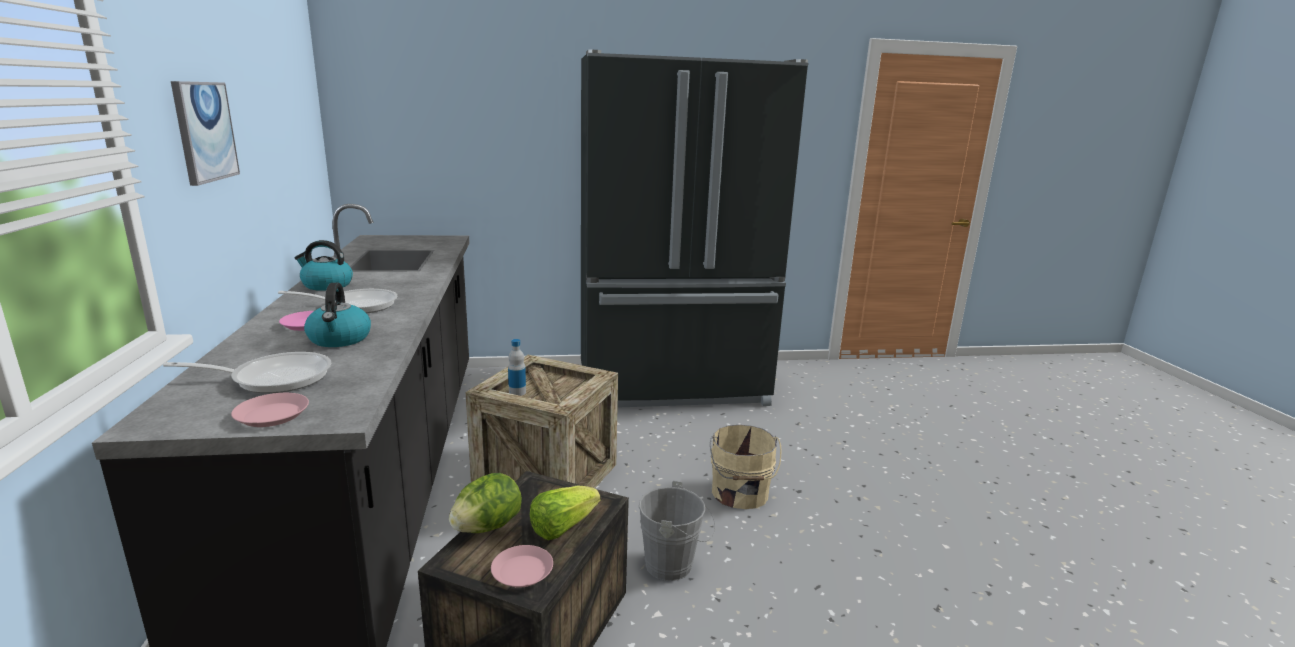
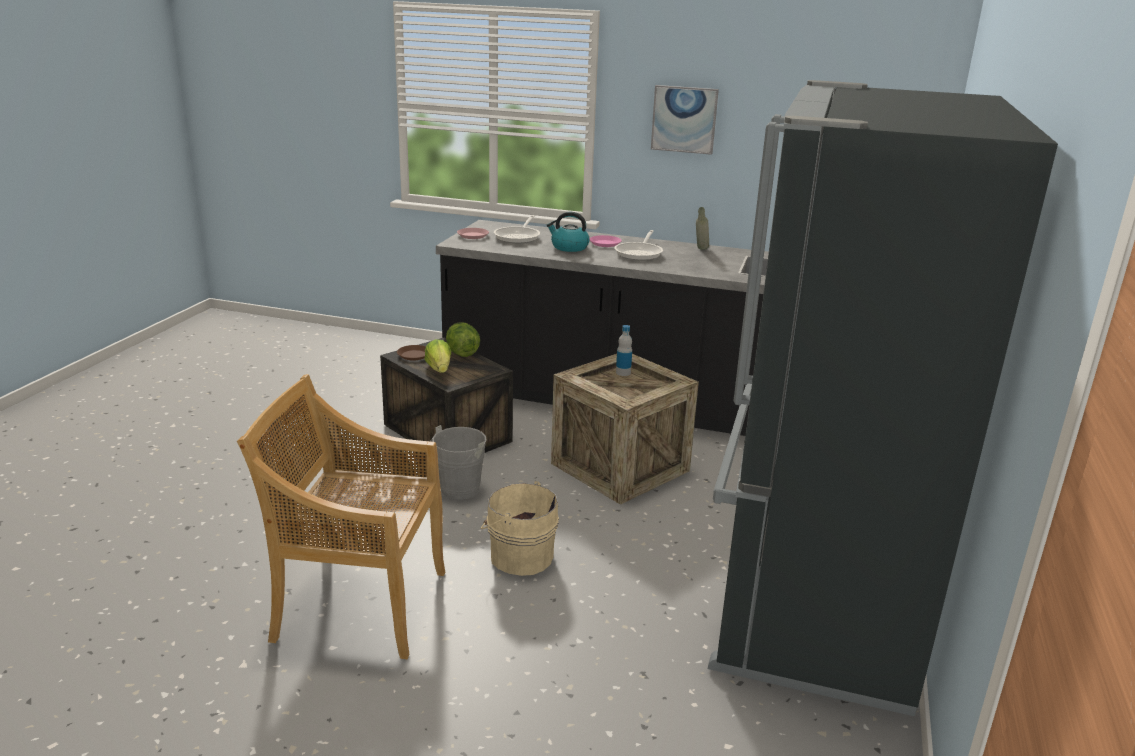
camera: 115 degrees right, 5 degrees up
kettle [295,240,353,291] -> grey bottle [696,207,709,250]
pink plate [491,545,553,588] -> brown plate [397,345,426,360]
none -> beige chair [237,374,445,659]

